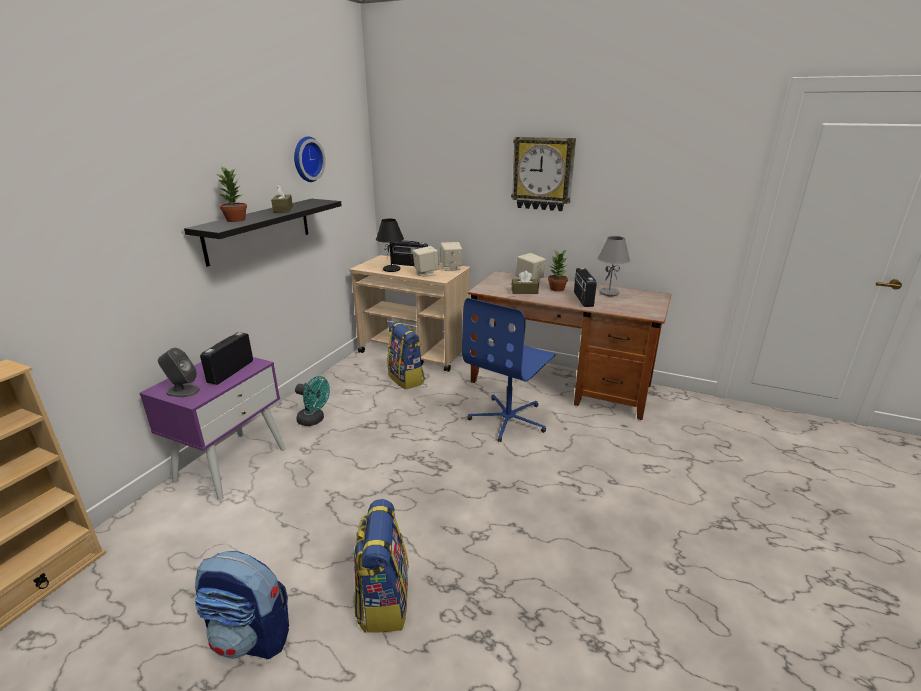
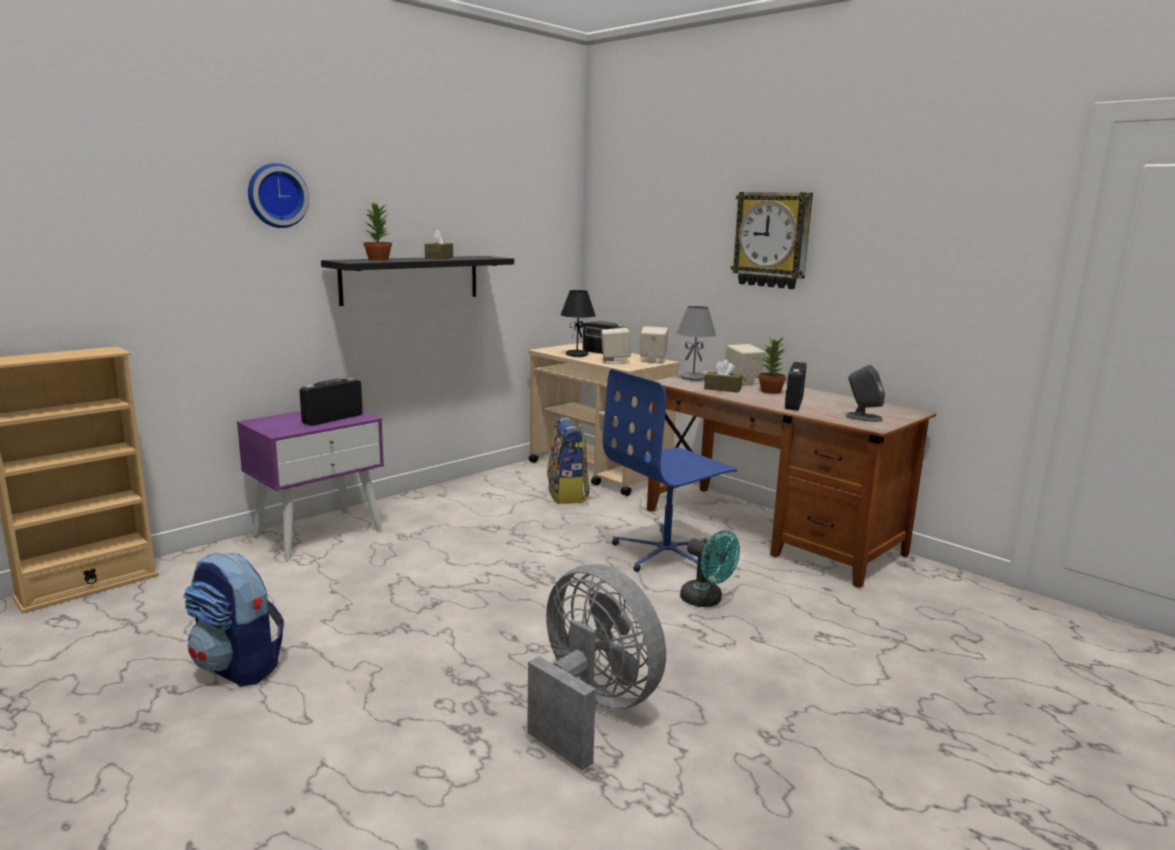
camera: 20 degrees right, 10 degrees down
grey speaker [158,348,200,397] -> grey speaker moved to [845,365,885,422]
wall clock [294,136,326,182] -> wall clock moved to [248,163,309,228]
turquoise fan [295,376,330,426] -> turquoise fan moved to [680,530,740,607]
backpack [354,499,408,632] -> none
grey table lamp [597,236,630,296] -> grey table lamp moved to [676,306,716,381]
none -> grey fan [527,564,666,771]

